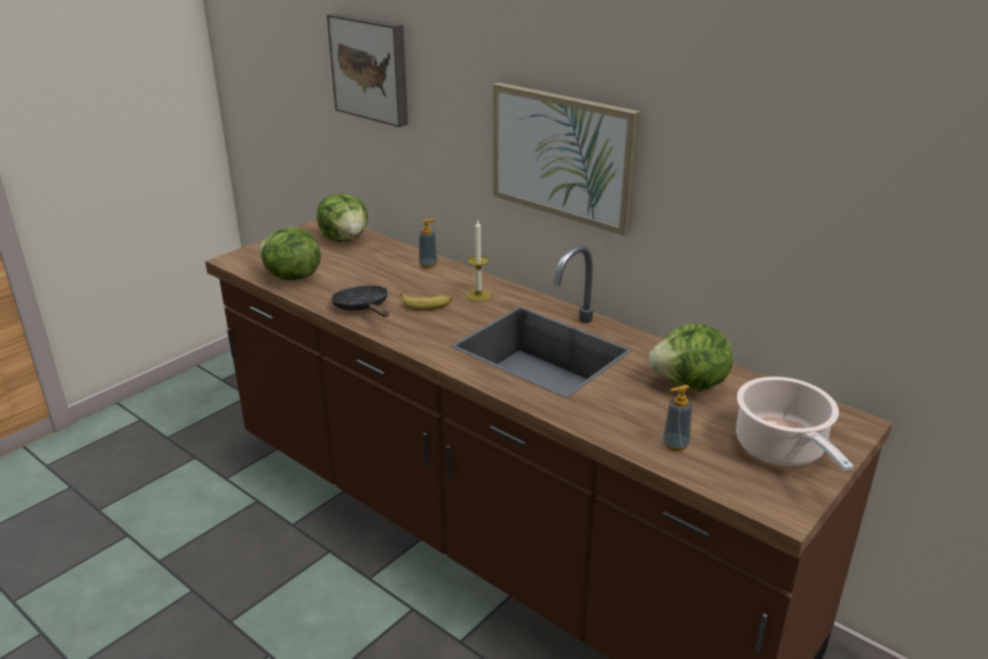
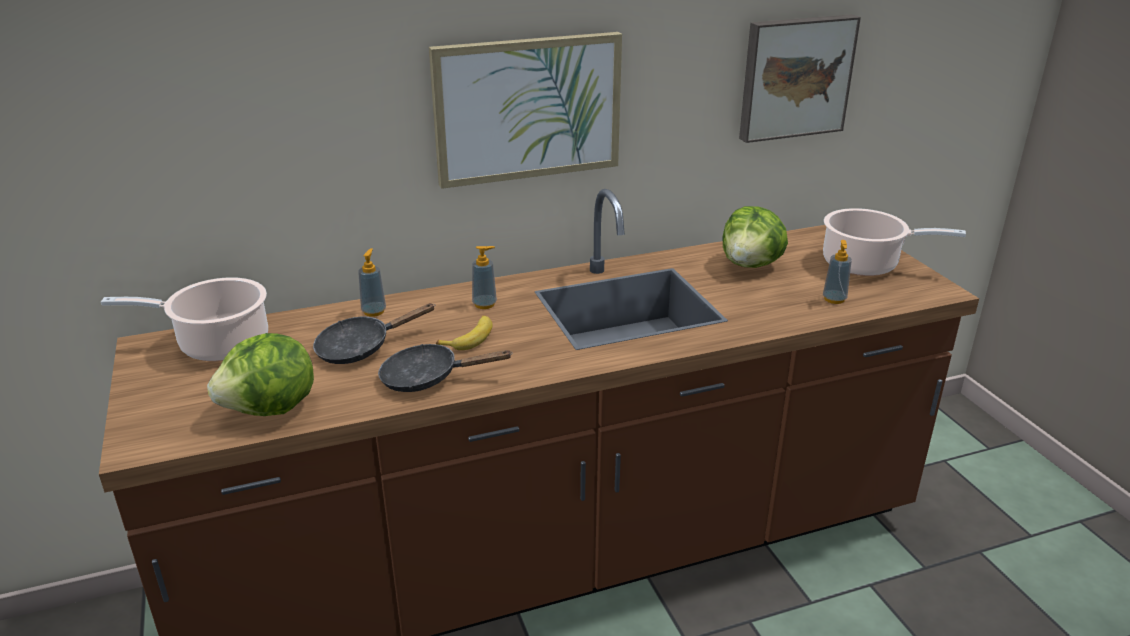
camera: 60 degrees left, 0 degrees up
lettuce [317,194,368,242] -> cooking pot [101,277,268,361]
picture [327,13,408,127] -> picture moved to [739,14,861,143]
candle [466,221,491,301] -> soap dispenser [472,246,497,309]
none -> black frying pan [313,303,434,364]

